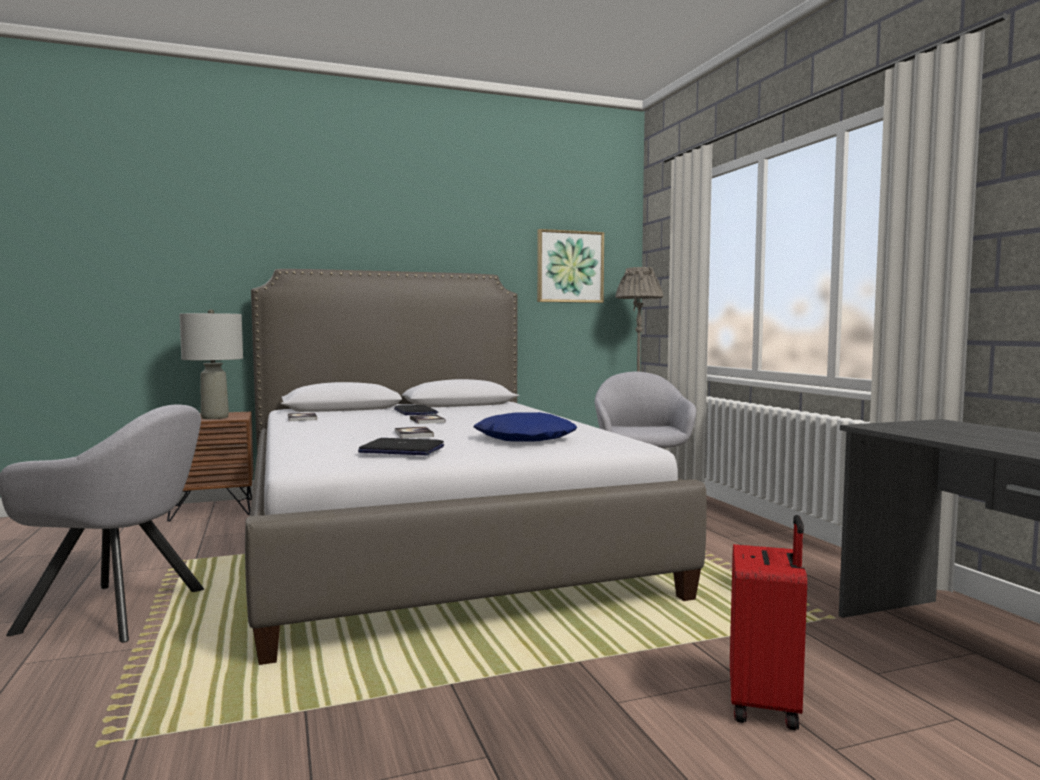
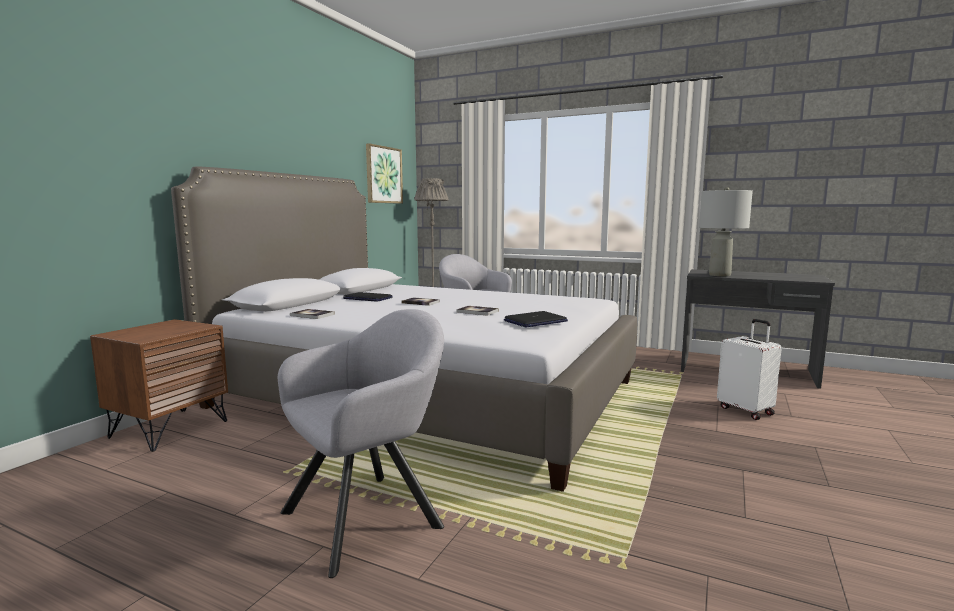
camera: 45 degrees left, 5 degrees up
grey table lamp [179,309,243,419] -> grey table lamp moved to [699,187,753,276]
blue pillow [473,412,577,442] -> none
red suitcase [730,515,807,730] -> white suitcase [717,319,782,420]

